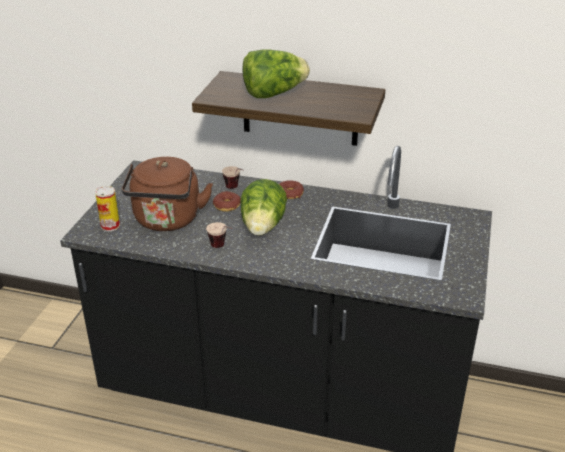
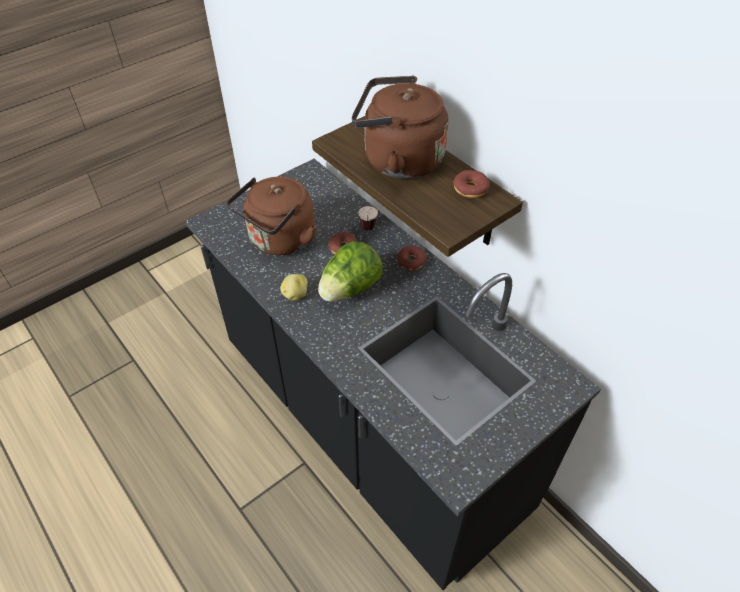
camera: 35 degrees right, 15 degrees up
can [95,186,120,231] -> none
cup [206,222,232,248] -> potato [280,274,308,301]
lettuce [243,50,310,98] -> brown kettle [352,75,448,179]
none -> donut [453,170,490,198]

